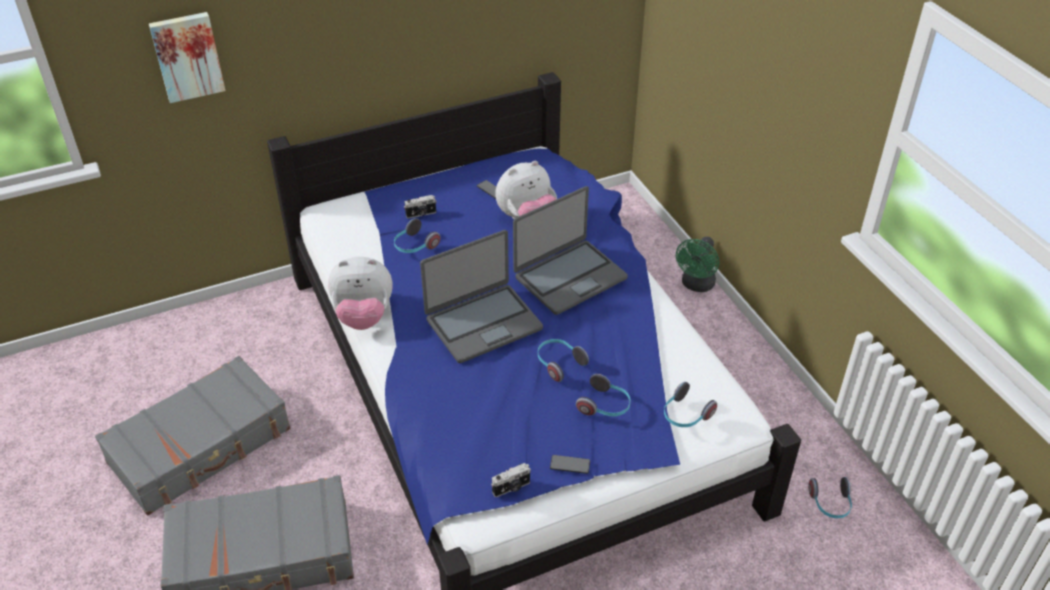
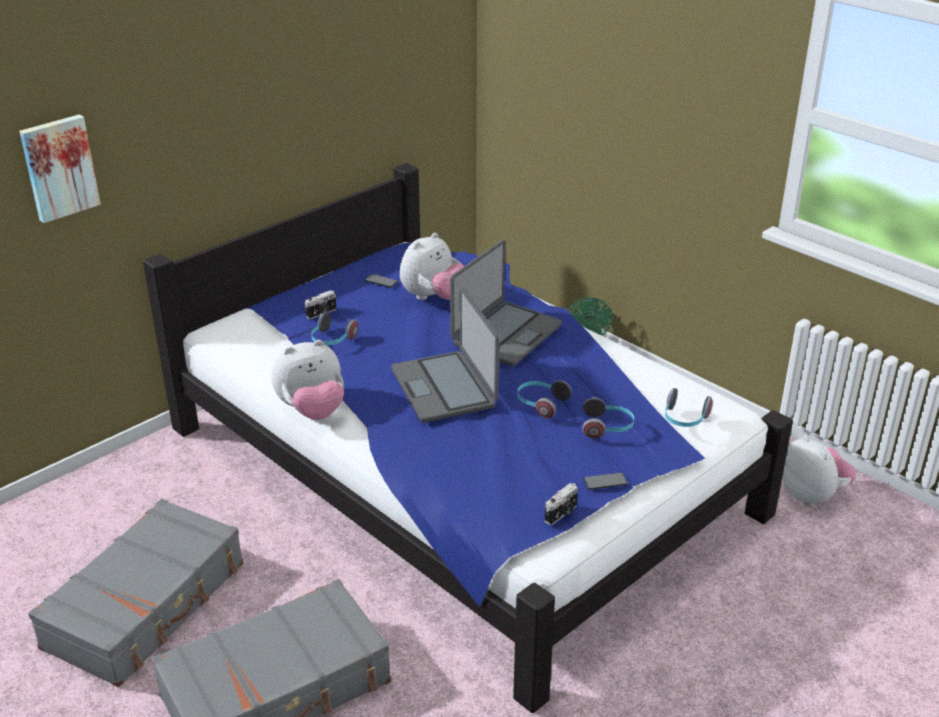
camera: 20 degrees left, 10 degrees down
laptop [420,230,543,363] -> laptop turned 120 degrees clockwise [391,287,499,423]
headphones [808,477,852,518] -> plush toy [782,435,855,506]

